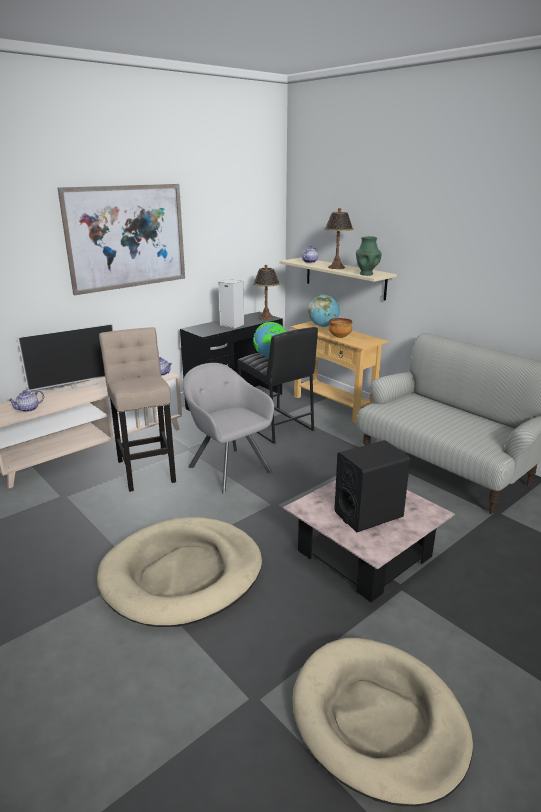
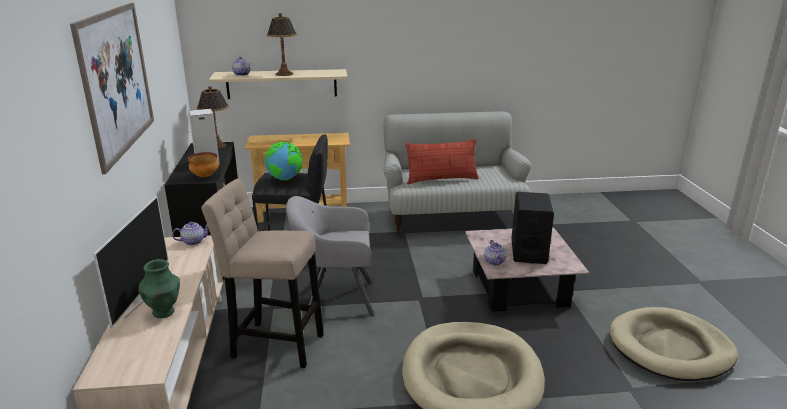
camera: 55 degrees left, 0 degrees up
teapot [8,390,44,412] -> teapot moved to [484,240,507,265]
globe [308,295,340,327] -> none
bowl [329,318,352,338] -> bowl moved to [188,152,219,177]
green vase [356,236,382,276] -> green vase moved to [138,259,180,318]
none -> pillow [405,139,479,184]

